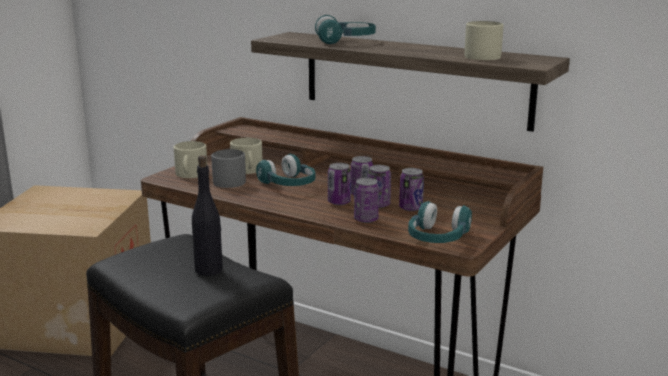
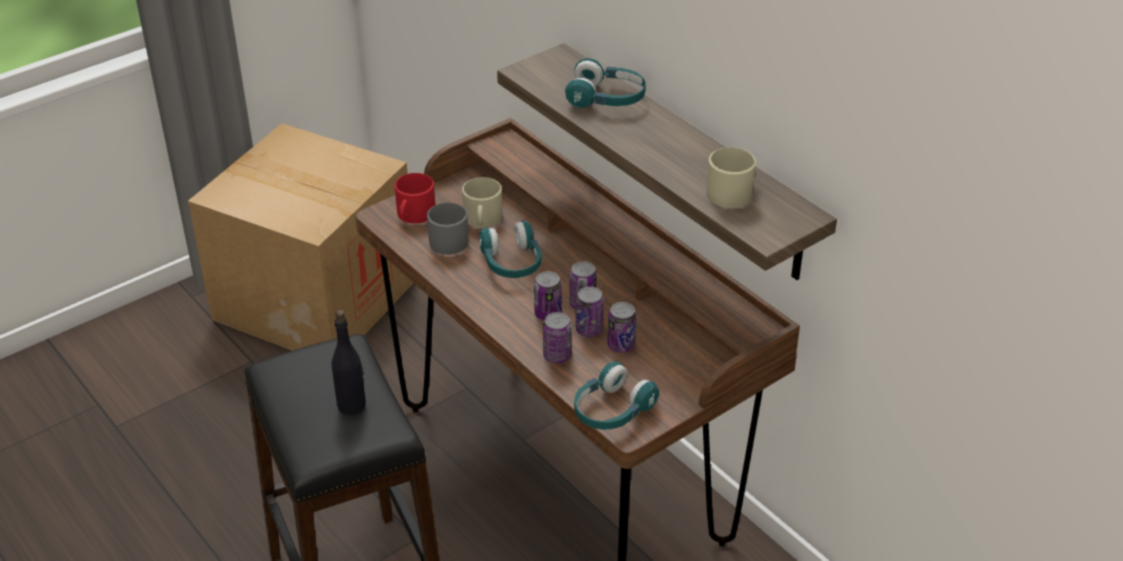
camera: 20 degrees right, 20 degrees up
beige mug [174,141,207,178] -> red mug [395,173,435,224]

